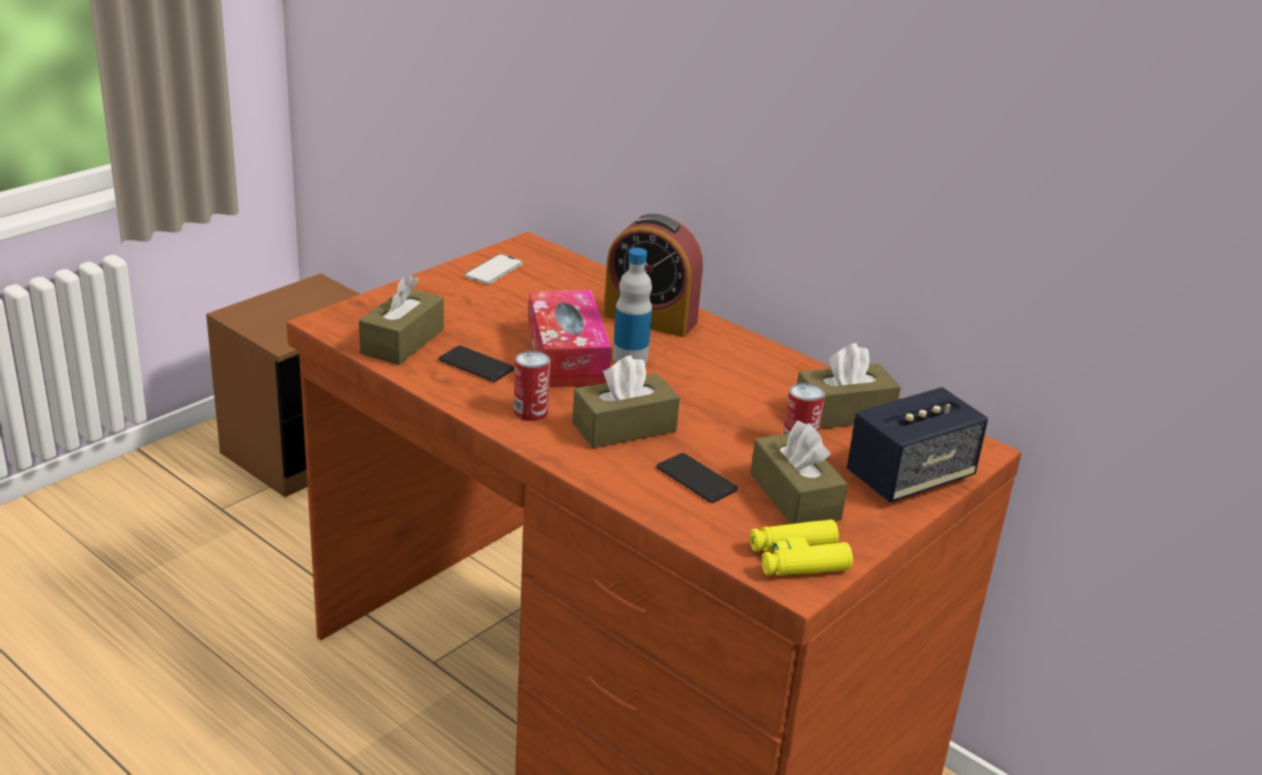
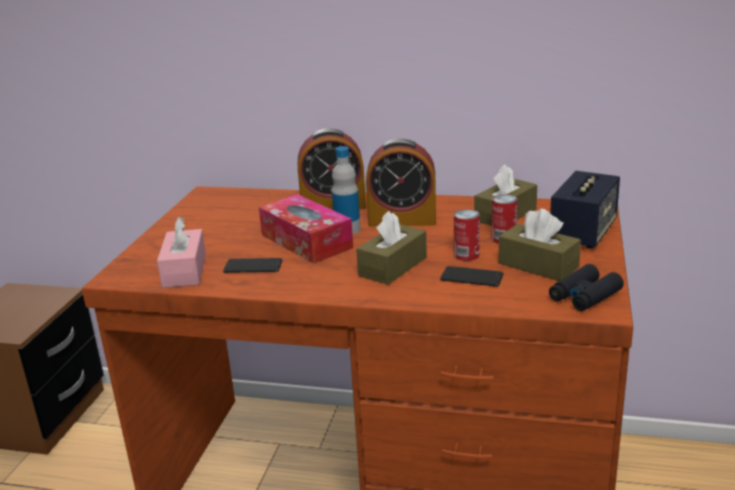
camera: 25 degrees left, 5 degrees down
brown tissue box [359,275,444,365] -> pink tissue box [157,217,206,288]
phone [464,254,523,284] -> none
can [514,351,550,421] -> can moved to [454,209,480,261]
yellow binoculars [750,519,853,576] -> black binoculars [549,264,624,311]
none -> alarm clock [366,138,436,227]

